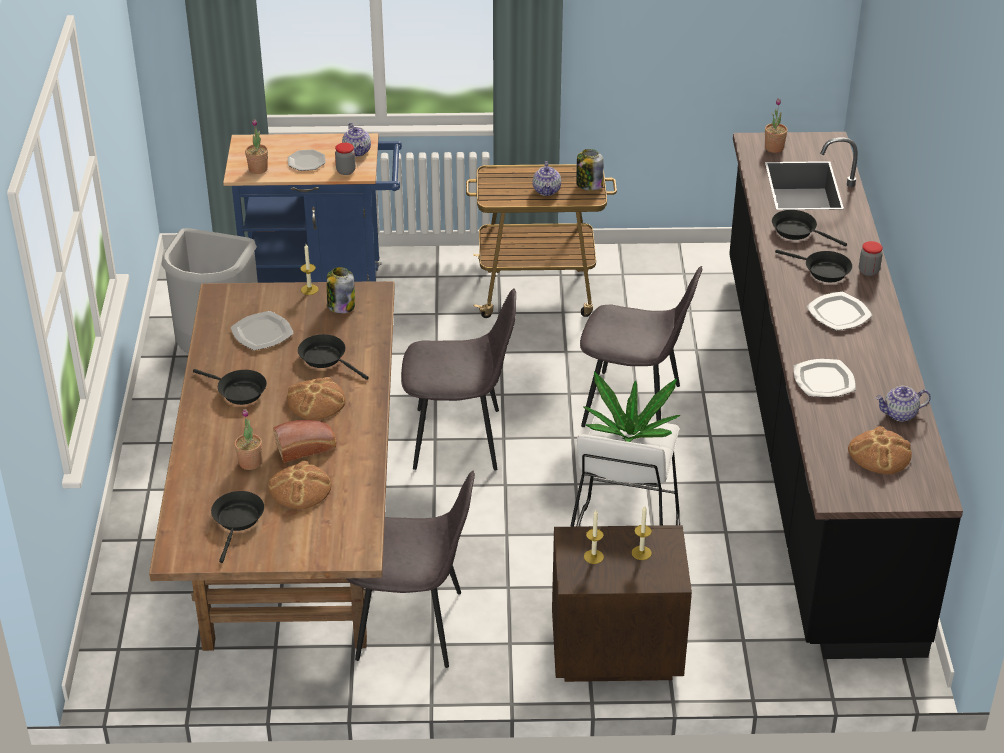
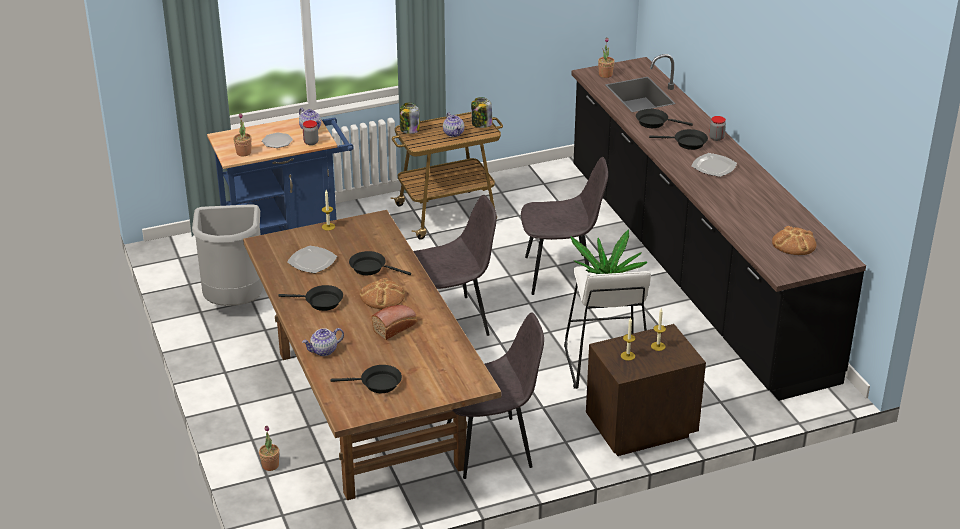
camera: 20 degrees left, 5 degrees down
black frying pan [211,491,264,563] -> black frying pan turned 105 degrees clockwise [330,365,402,393]
potted plant [234,409,262,470] -> potted plant moved to [259,426,279,471]
bread [268,461,332,509] -> none
jar [327,267,355,314] -> jar moved to [400,103,420,134]
plate [794,359,856,397] -> none
teapot [875,386,931,422] -> teapot moved to [302,328,344,356]

